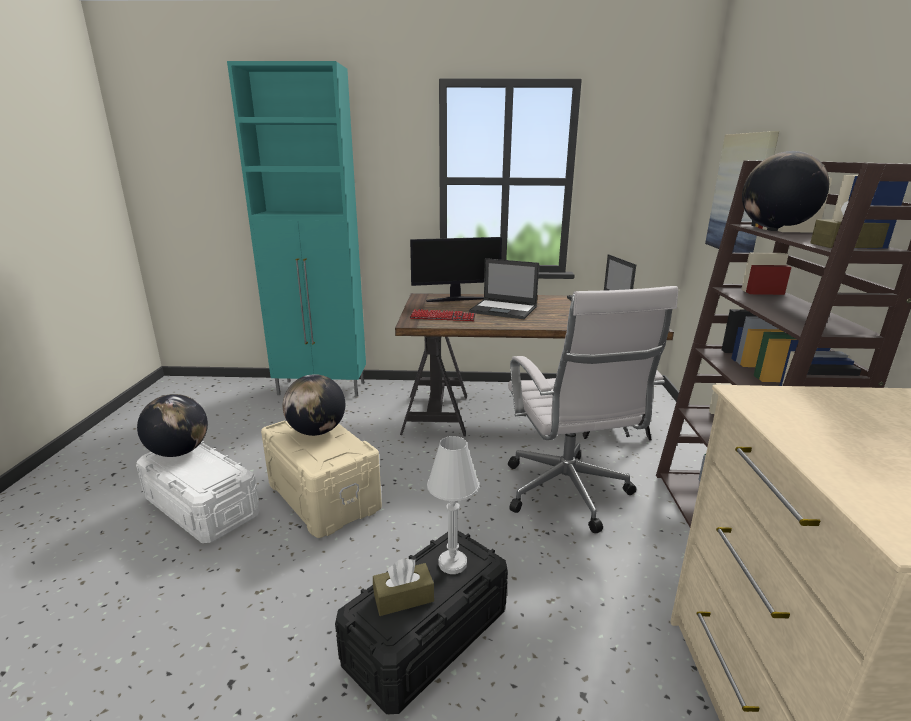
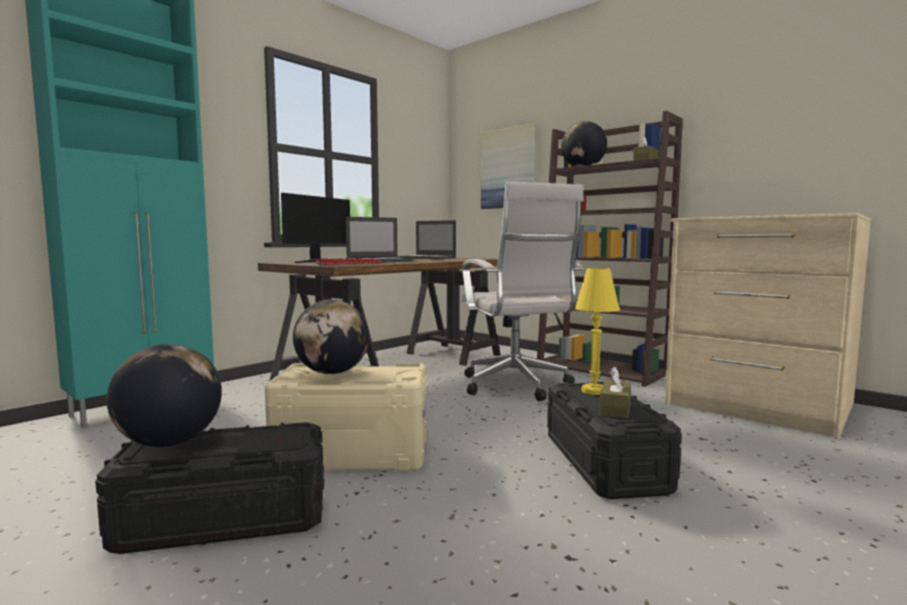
camera: 50 degrees left, 15 degrees down
white storage box [136,441,259,543] -> black storage box [95,422,324,554]
white table lamp [427,436,479,574] -> yellow table lamp [575,268,620,395]
white office chair [508,286,678,533] -> white office chair turned 45 degrees clockwise [461,182,584,401]

